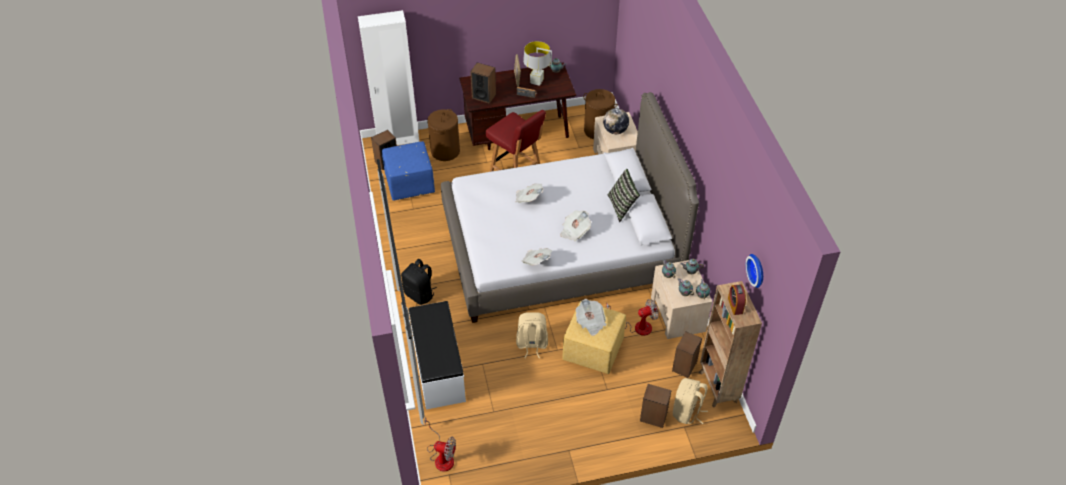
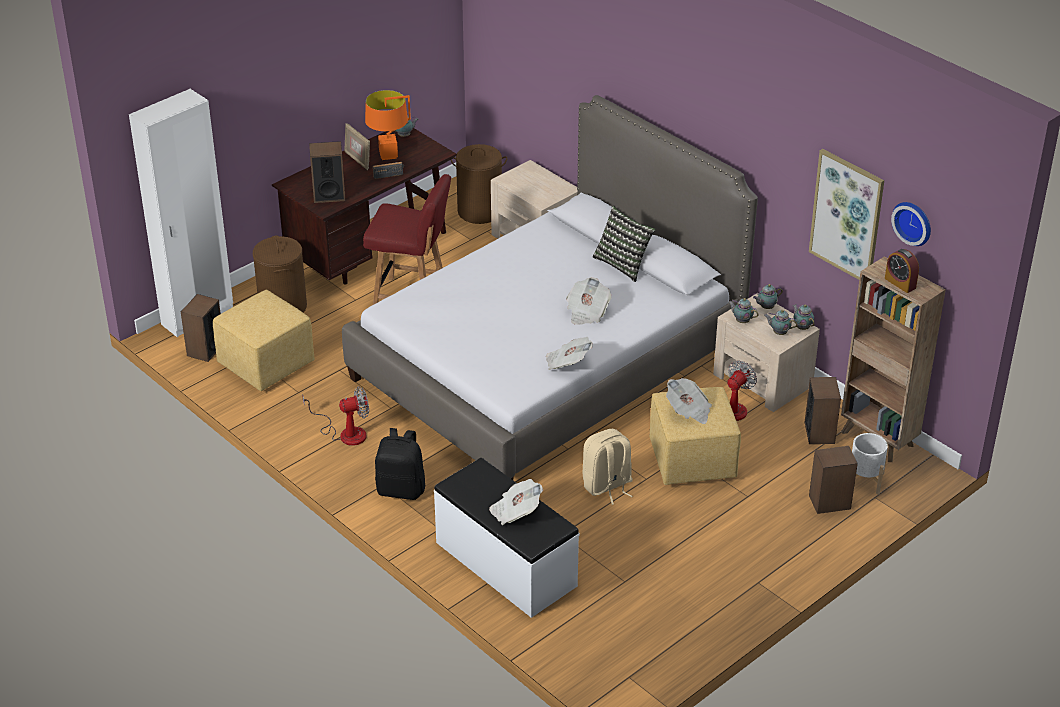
camera: 30 degrees left, 10 degrees down
blue ottoman [382,141,435,201] -> yellow ottoman [213,290,315,391]
fan [424,417,456,471] -> fan moved to [302,386,369,446]
newspaper [516,184,543,203] -> newspaper moved to [489,479,543,525]
grey table lamp [523,41,552,86] -> orange table lamp [365,90,411,160]
globe [603,108,629,134] -> none
beige backpack [673,378,708,424] -> white planter [852,433,888,494]
none -> picture [809,149,884,280]

